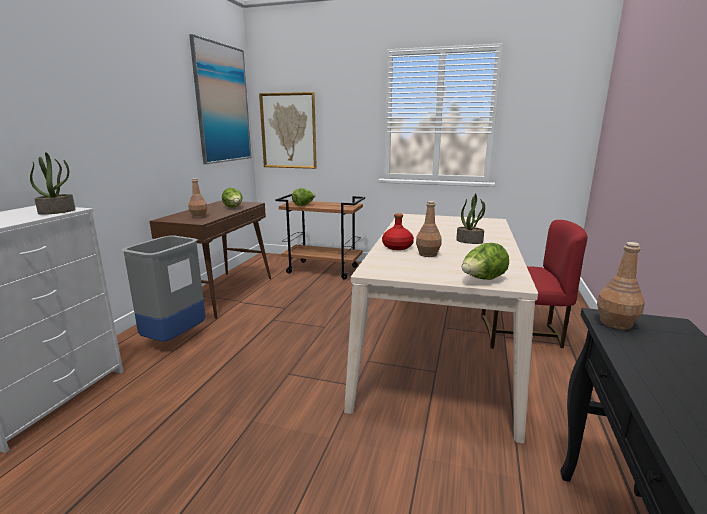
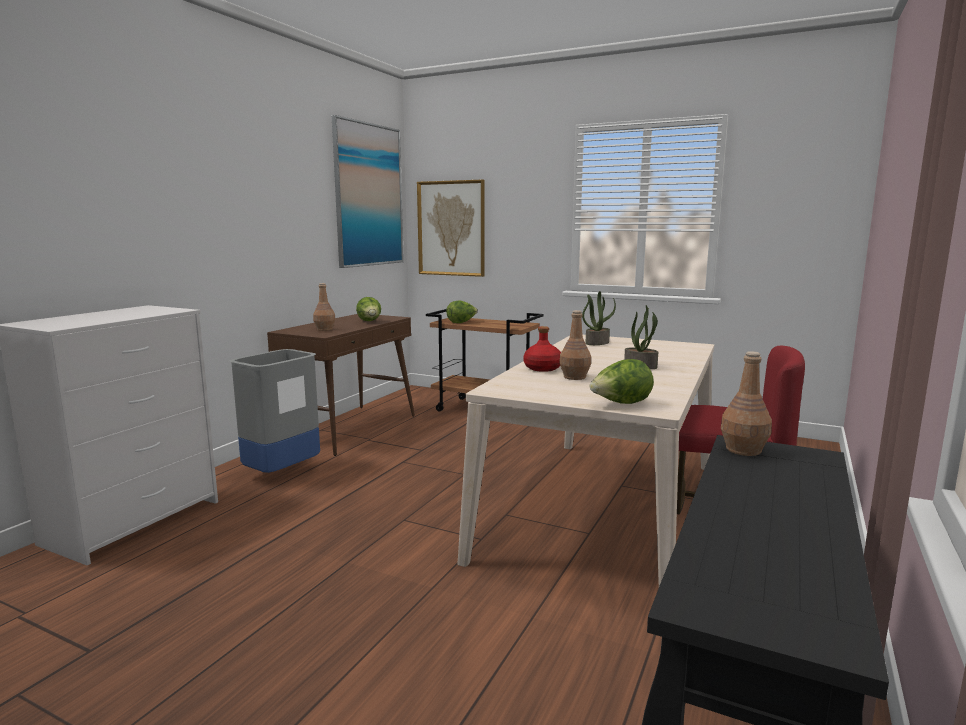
camera: 10 degrees right, 5 degrees down
potted plant [30,152,76,215] -> potted plant moved to [582,291,616,345]

